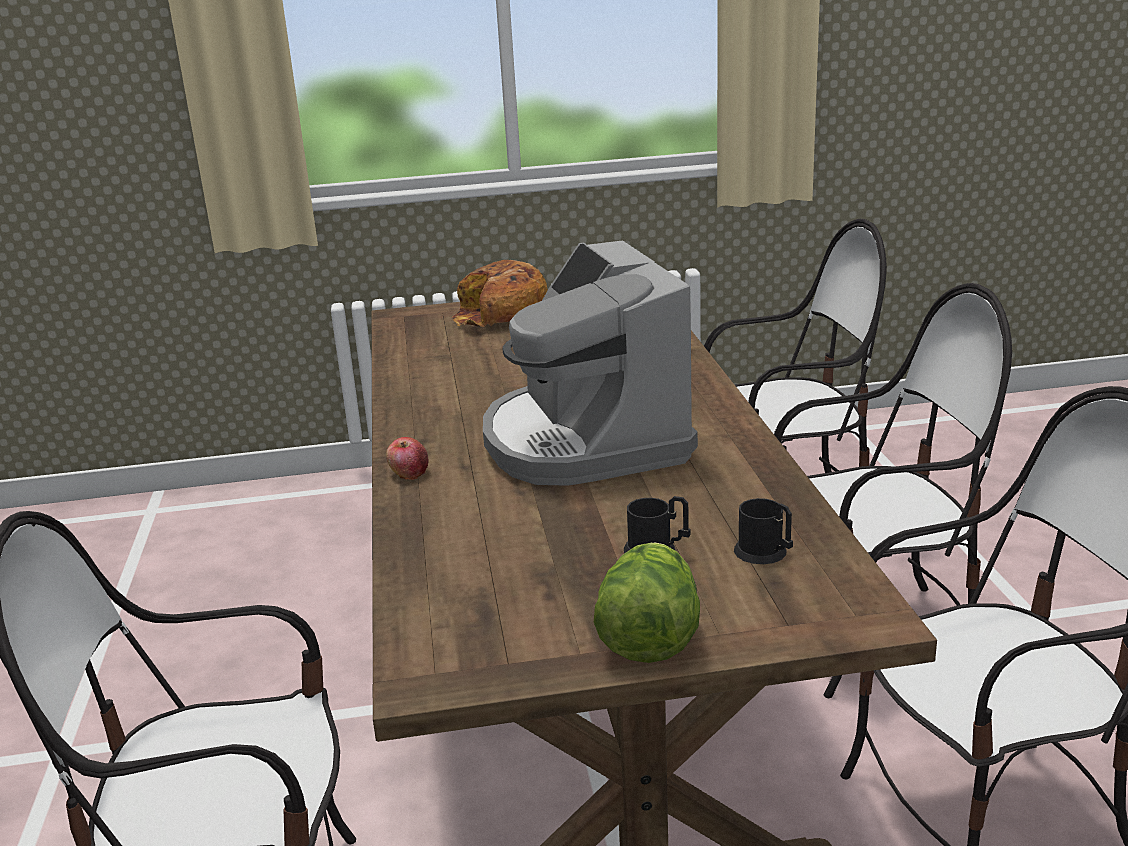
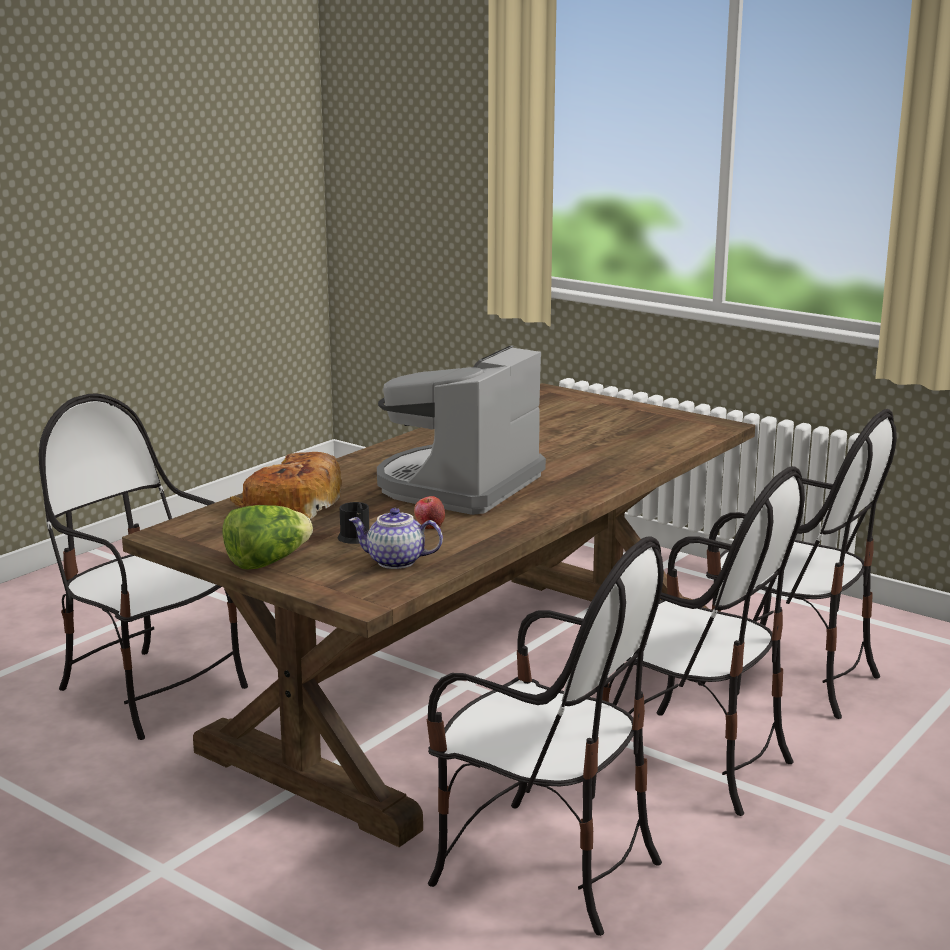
camera: 45 degrees right, 5 degrees down
apple [386,437,429,480] -> apple moved to [414,496,445,529]
bread [451,260,548,327] -> bread moved to [230,452,342,519]
black mug [734,498,793,564] -> teapot [349,508,443,569]

